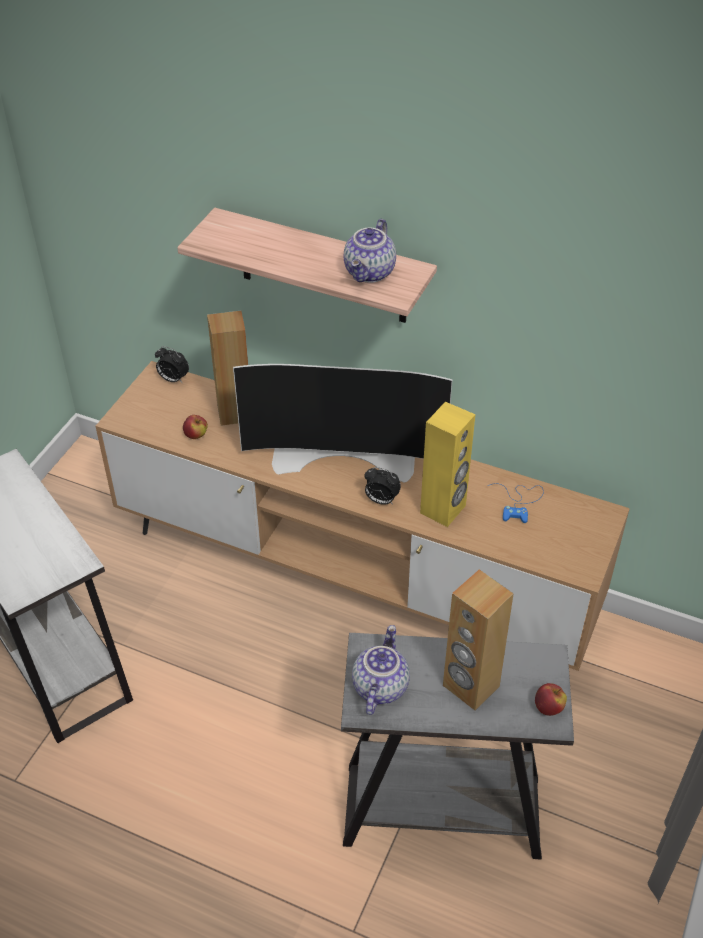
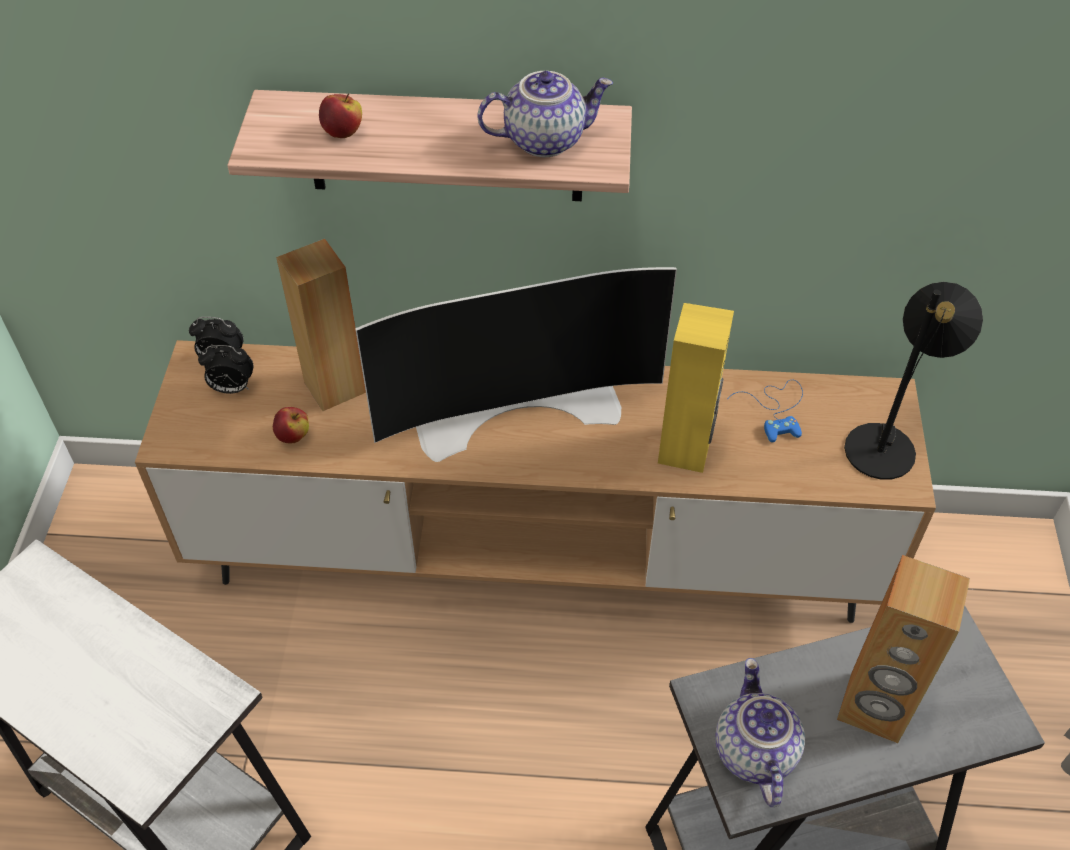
camera: 20 degrees left, 5 degrees up
teapot [344,219,396,283] -> teapot turned 105 degrees counterclockwise [477,71,613,157]
alarm clock [364,467,401,505] -> alarm clock moved to [198,345,253,394]
apple [535,683,567,716] -> apple moved to [319,94,362,138]
none -> black table lamp [844,282,983,480]

